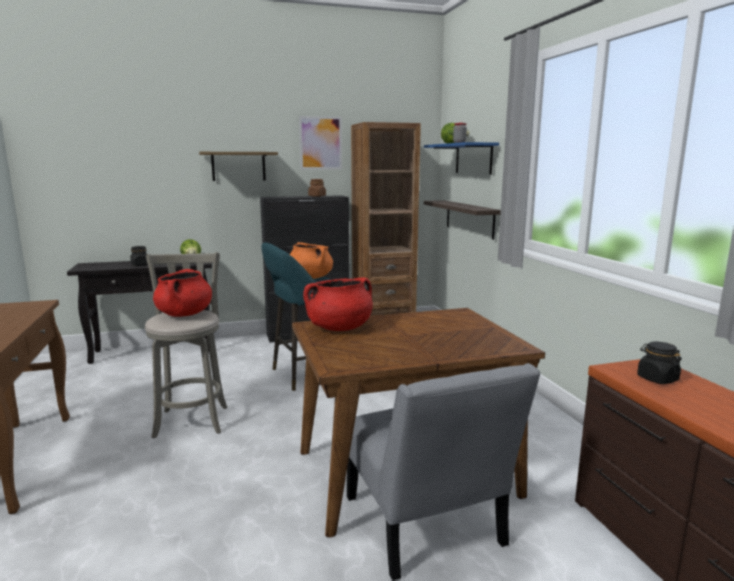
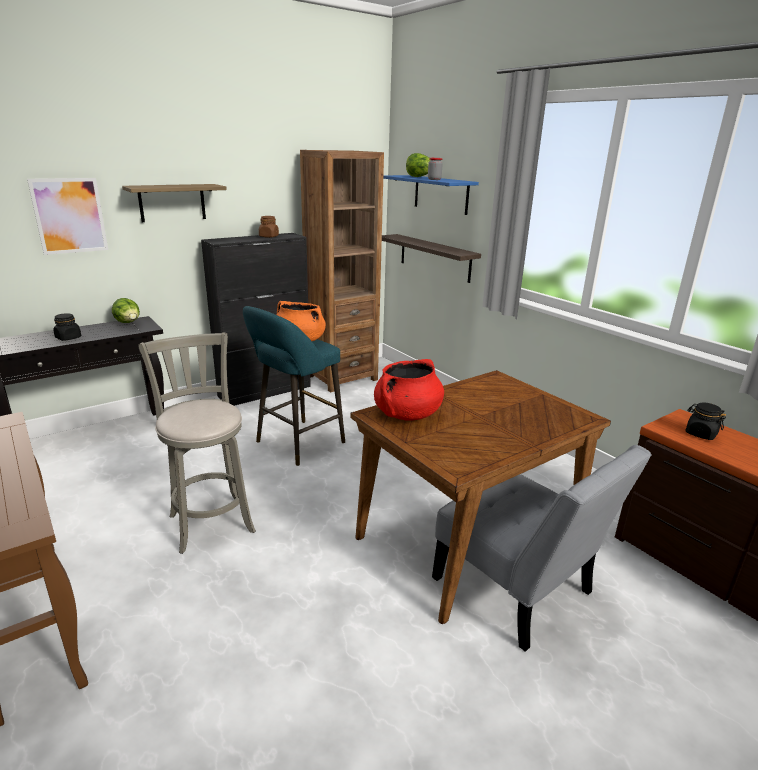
camera: 20 degrees left, 10 degrees up
red cooking pot [153,269,212,317] -> none
picture [299,116,342,170] -> picture moved to [27,178,108,255]

